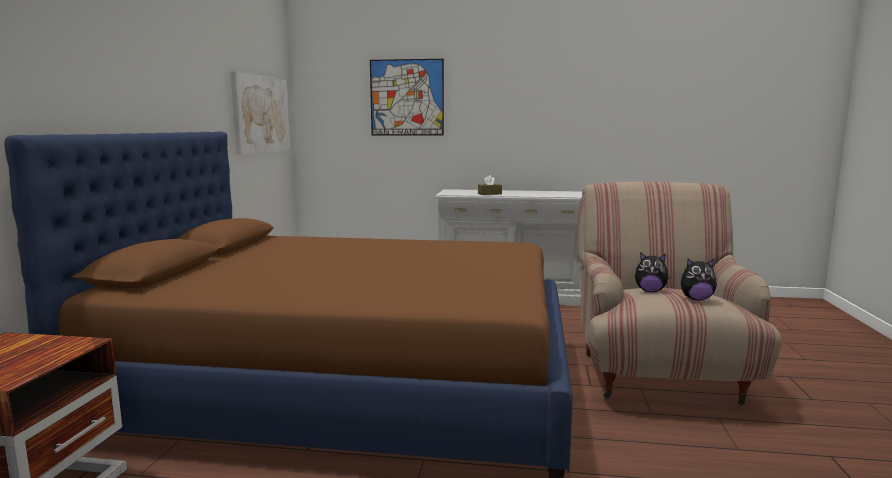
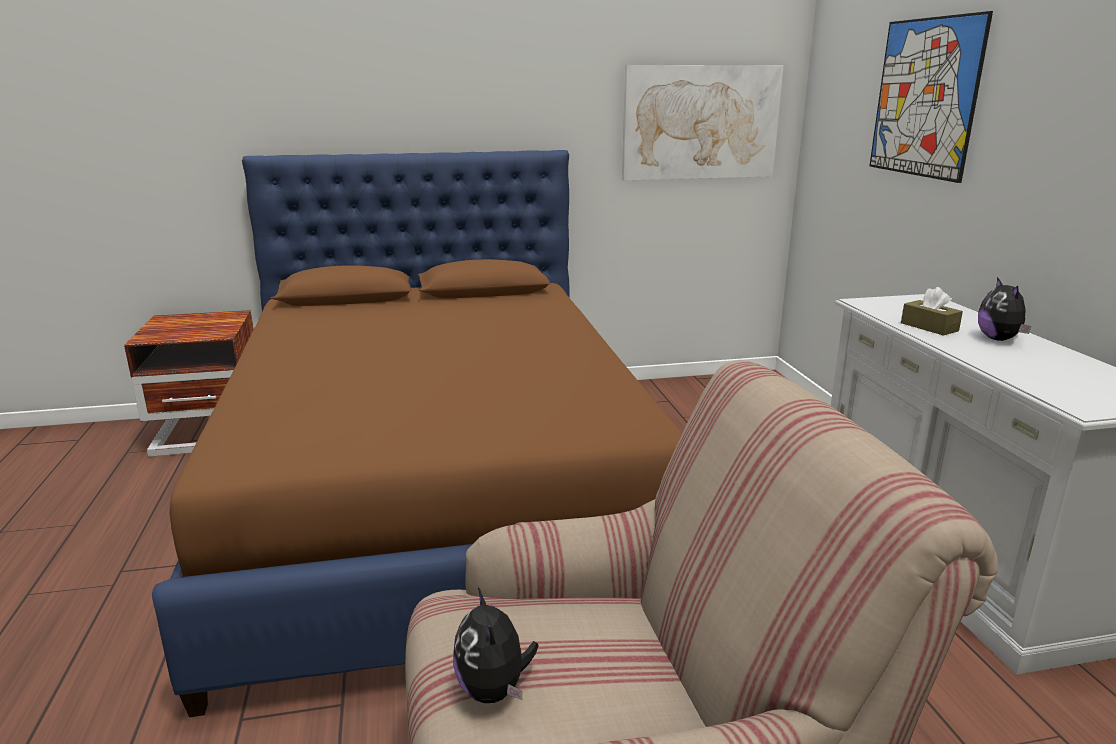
camera: 70 degrees right, 10 degrees up
plush toy [635,253,671,292] -> plush toy moved to [978,277,1031,341]

